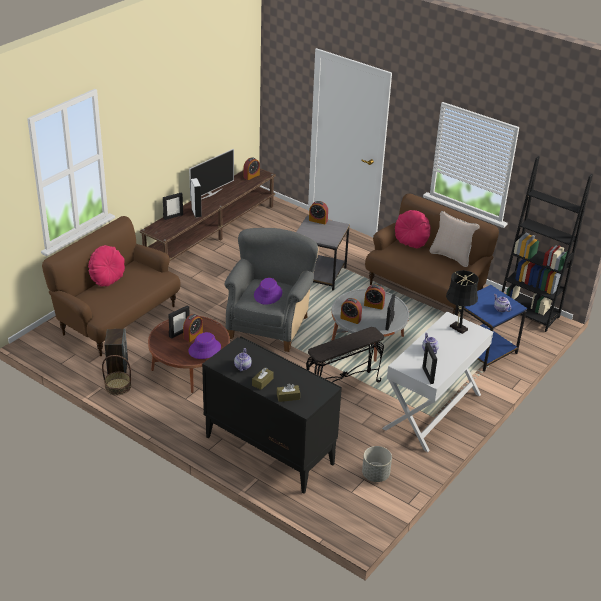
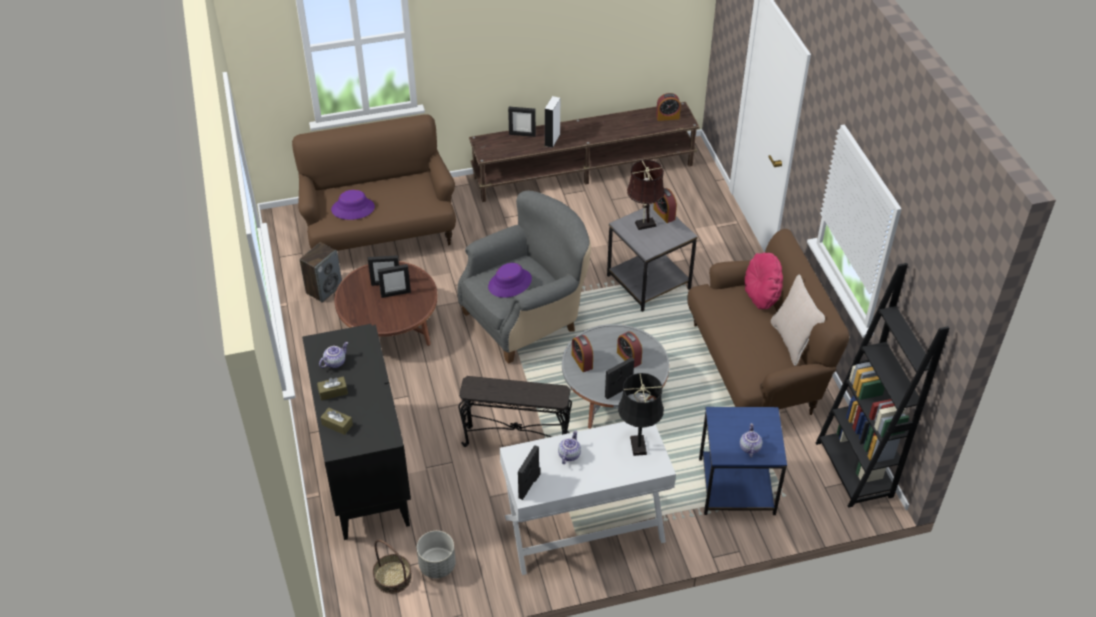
camera: 40 degrees right, 10 degrees up
pink pillow [88,245,125,287] -> none
basket [102,355,131,395] -> basket moved to [373,540,412,594]
alarm clock [183,314,203,342] -> picture frame [377,264,411,298]
purple hat [188,332,221,359] -> purple hat moved to [331,190,375,220]
television [189,149,234,201] -> none
none -> brown table lamp [627,160,665,230]

